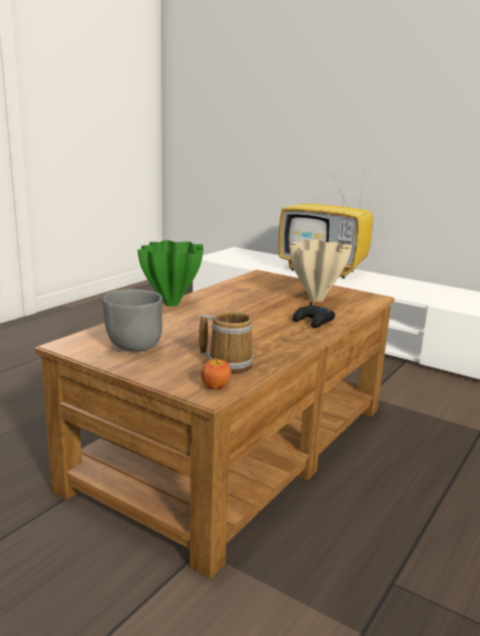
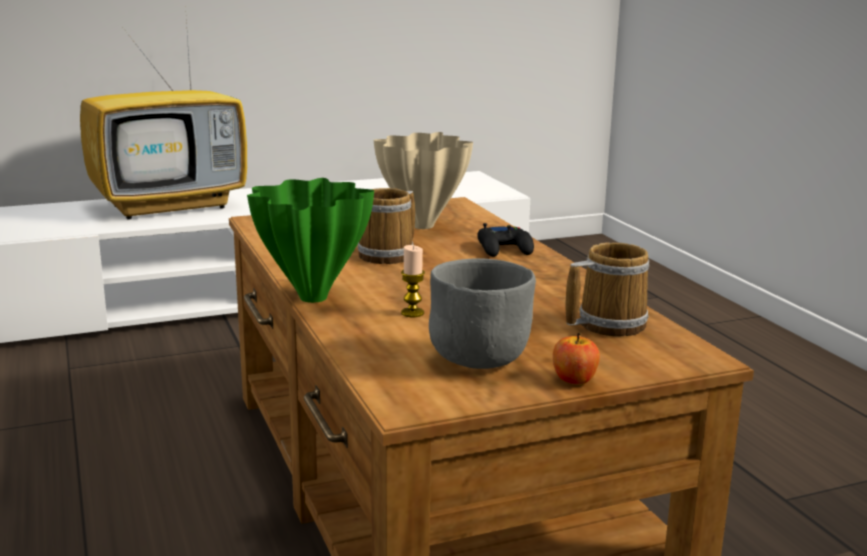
camera: 55 degrees left, 0 degrees up
apple [201,357,231,389] -> apple moved to [553,333,600,385]
none -> mug [358,188,415,264]
none -> candle [401,245,425,317]

